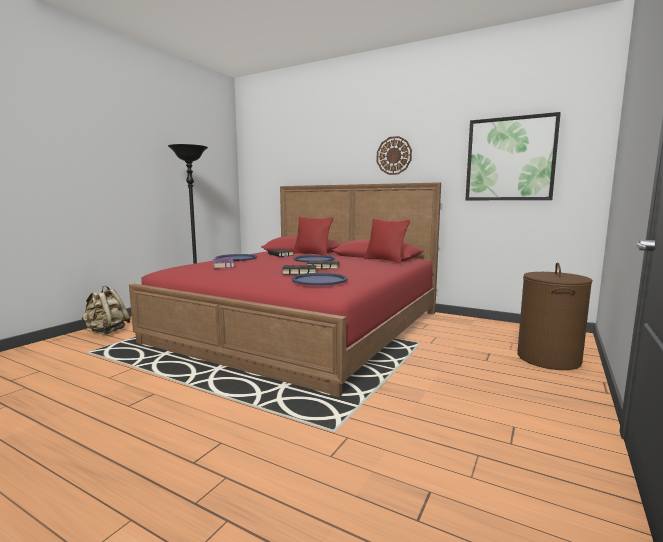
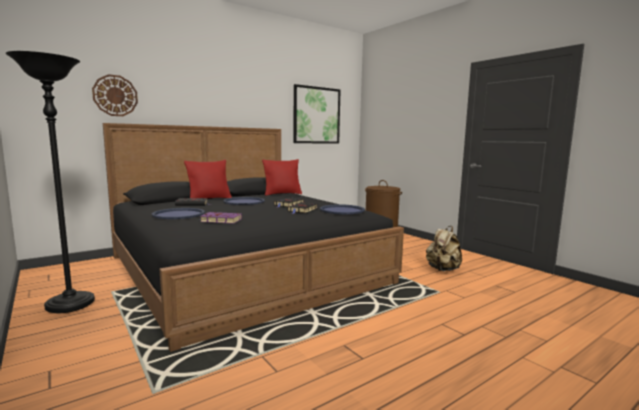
camera: 65 degrees left, 0 degrees up
beige backpack [82,286,131,335] -> beige backpack moved to [426,226,462,271]
red bed [129,182,441,397] -> black bed [103,123,404,352]
wall clock [377,136,412,175] -> wall clock moved to [92,74,138,116]

